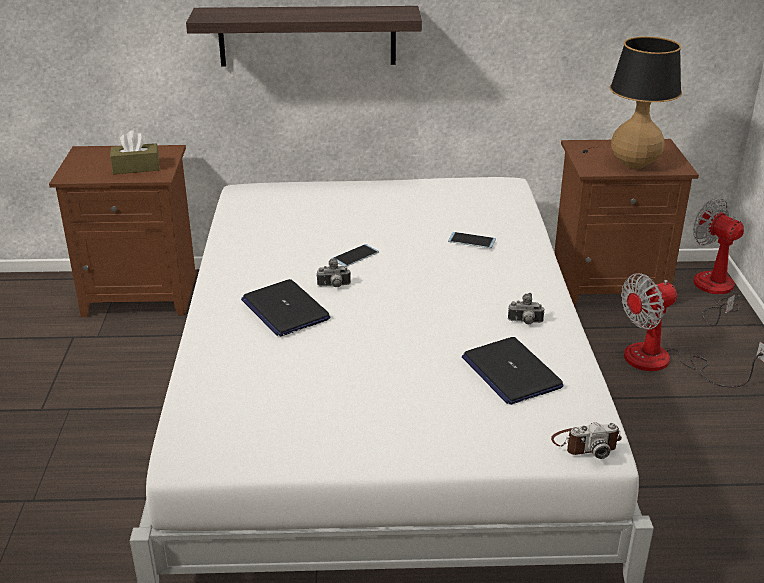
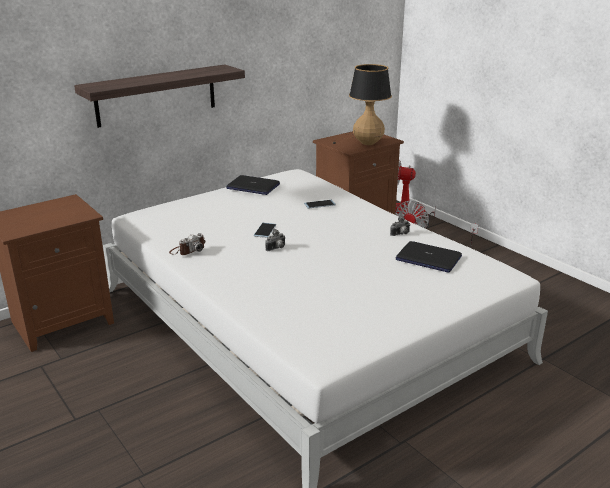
camera: 35 degrees left, 5 degrees down
brown tissue box [110,131,159,174] -> none
laptop [241,279,330,336] -> laptop moved to [226,175,280,195]
camera [551,422,622,459] -> camera moved to [169,233,206,255]

